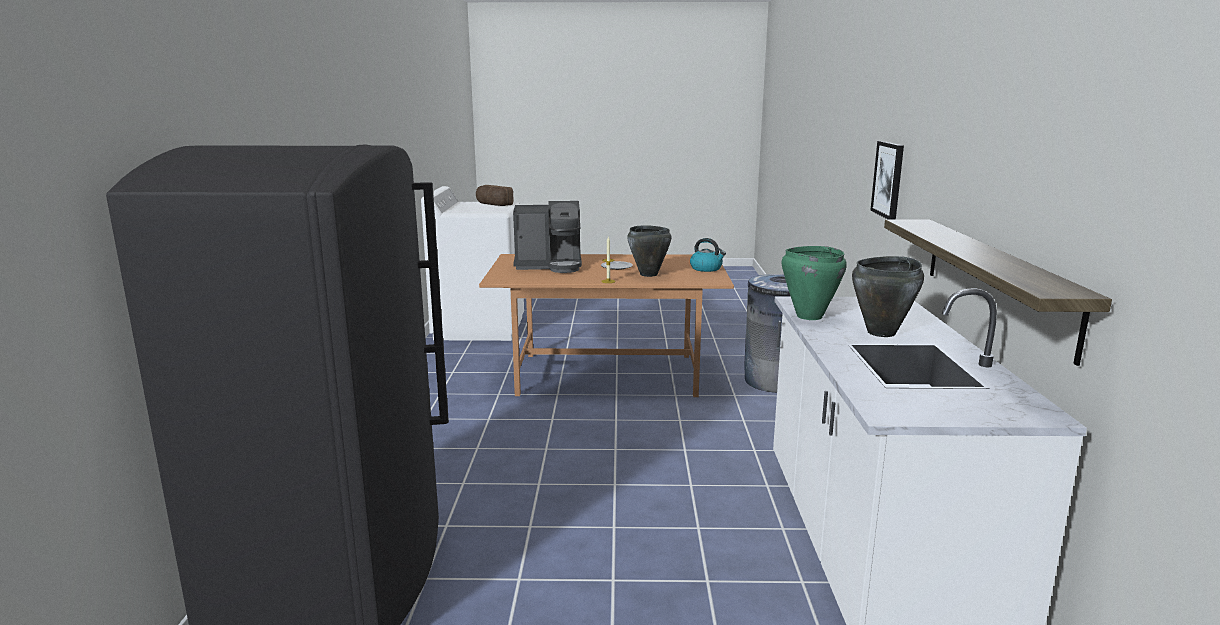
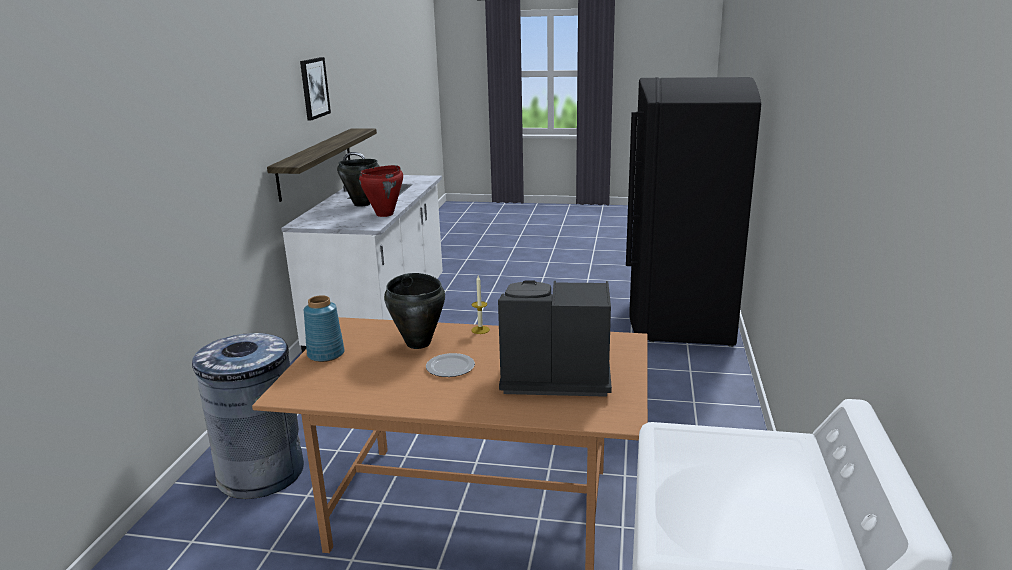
camera: 170 degrees left, 5 degrees up
bread [476,185,513,206] -> none
kettle [690,238,726,272] -> blue vase [304,295,345,362]
green cooking pot [782,246,847,320] -> red cooking pot [359,165,403,217]
picture [870,141,904,220] -> picture moved to [300,57,331,121]

